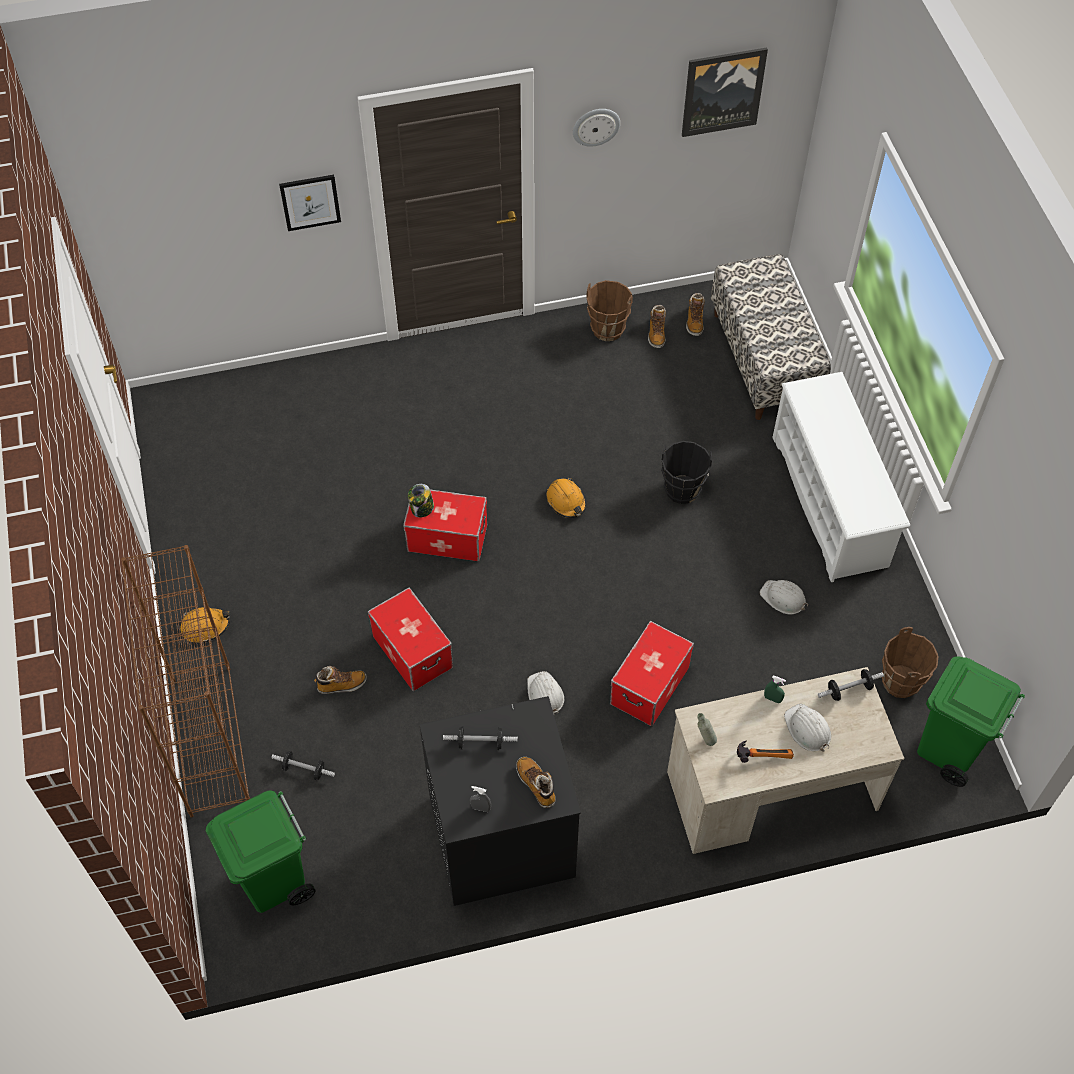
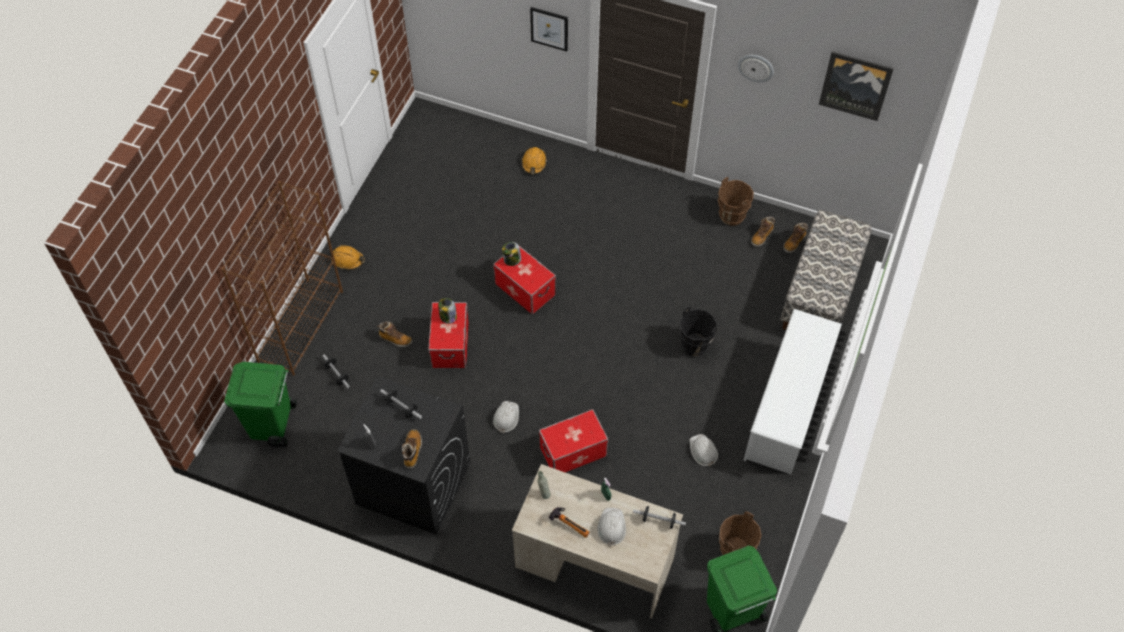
camera: 35 degrees right, 0 degrees up
orange hard hat [546,477,586,518] -> orange hard hat moved to [521,147,547,175]
none -> jar [438,298,457,324]

